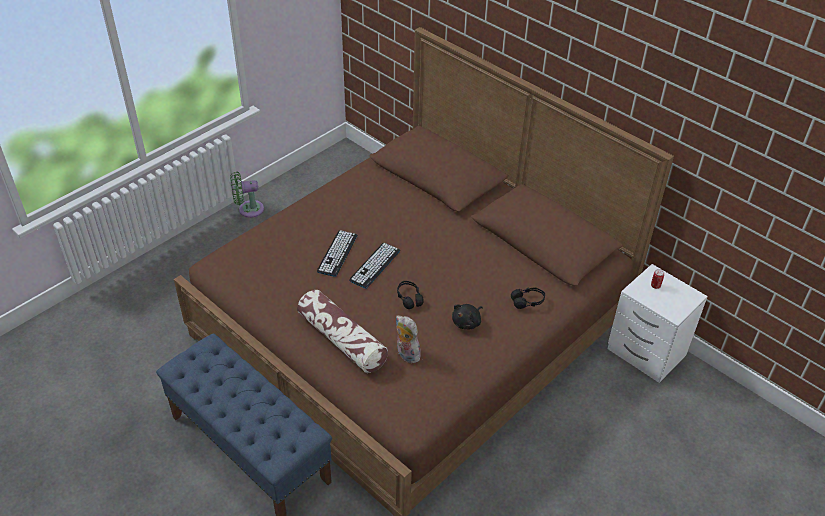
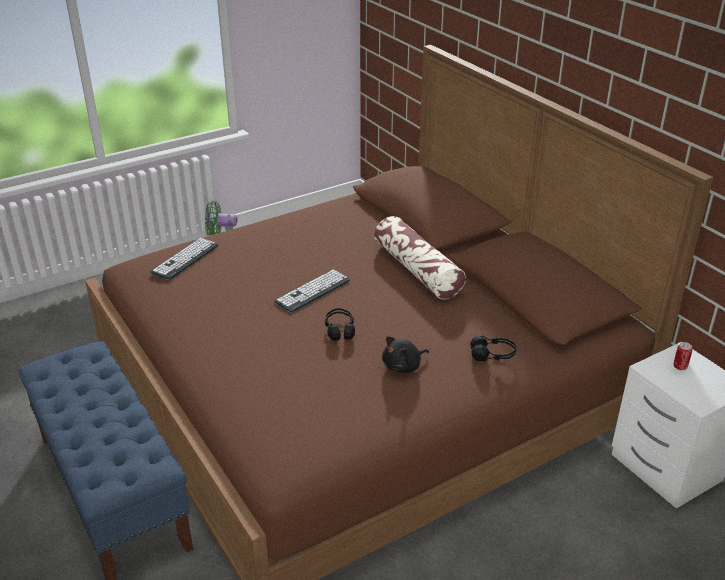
camera: 15 degrees right, 10 degrees down
pillow [297,290,388,373] -> pillow moved to [374,216,466,299]
keyboard [317,230,357,277] -> keyboard moved to [151,238,218,280]
plush toy [396,315,421,363] -> none

